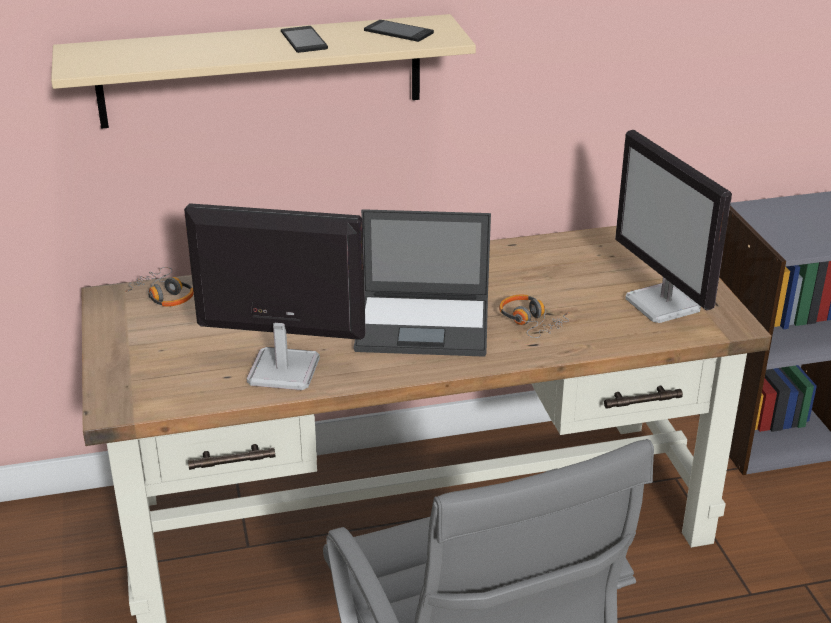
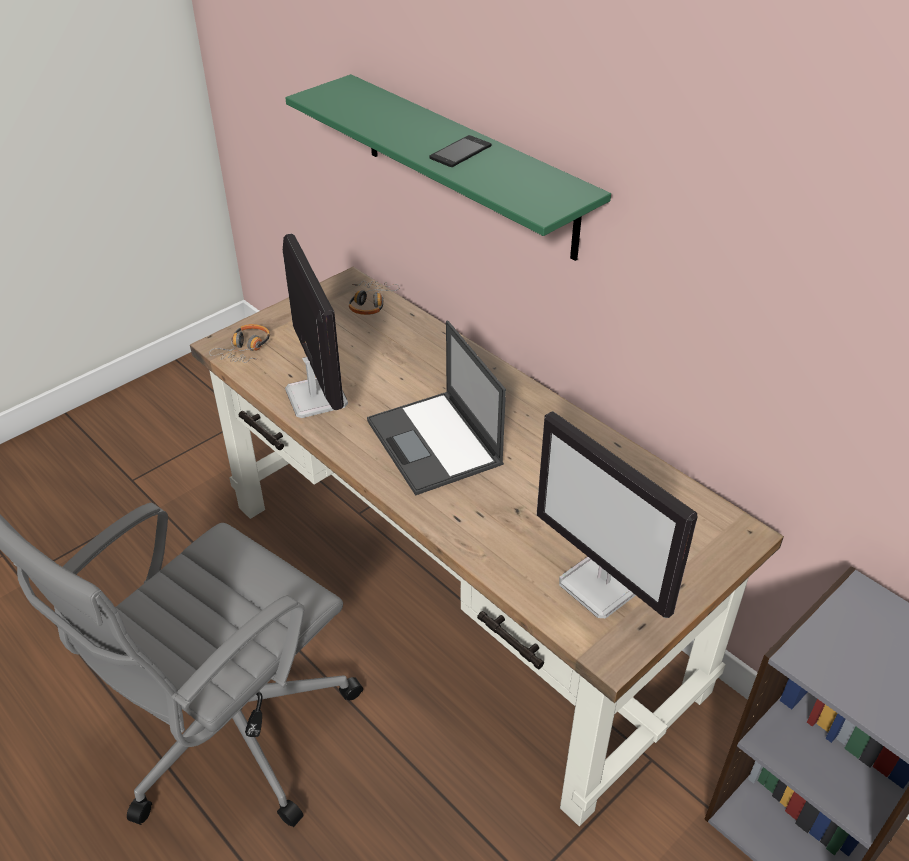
camera: 60 degrees right, 10 degrees up
beige shelf [51,14,476,129] -> green shelf [285,74,611,261]
phone [364,20,434,42] -> none
headphones [499,295,570,338] -> headphones moved to [209,324,270,363]
monitor [615,130,732,323] -> monitor turned 75 degrees counterclockwise [537,411,698,618]

